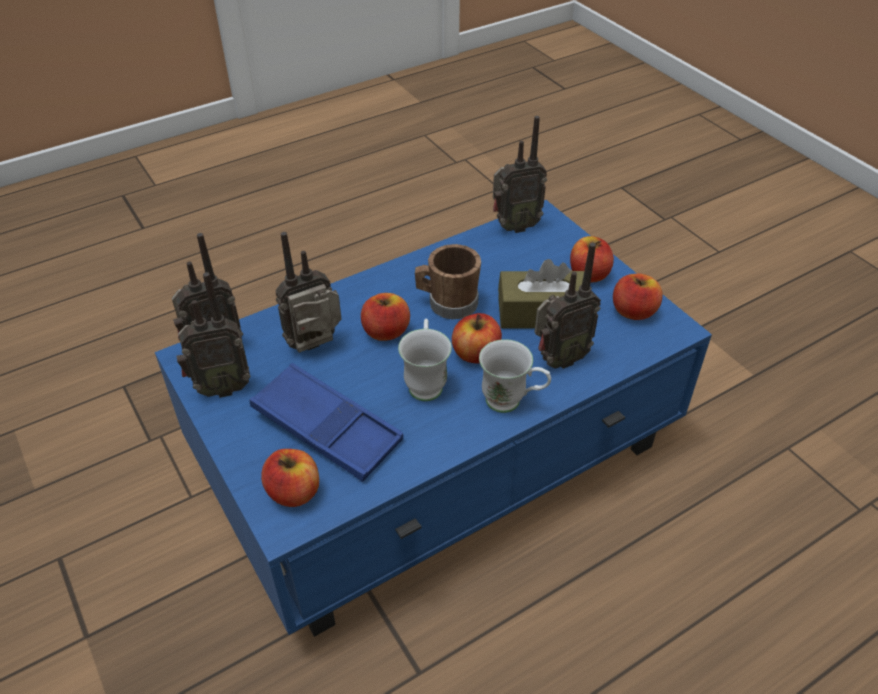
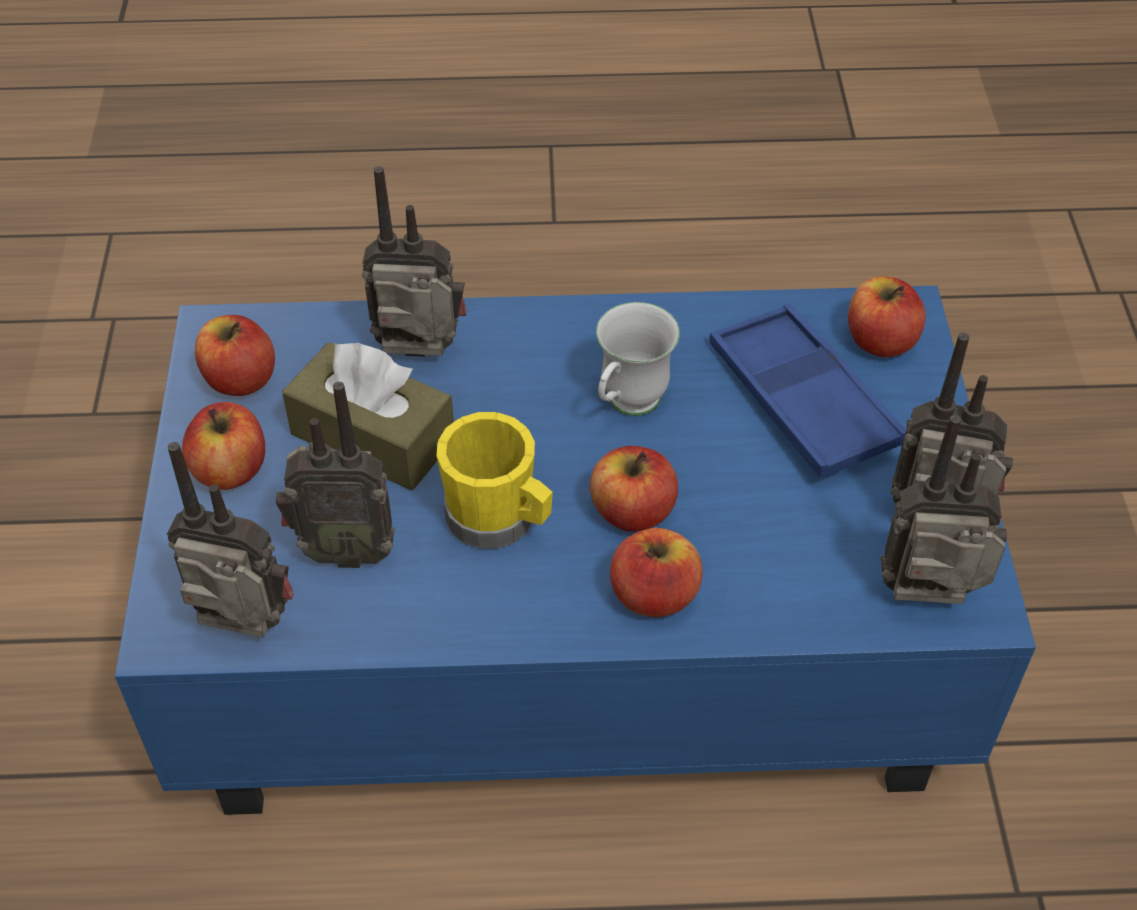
camera: 150 degrees left, 5 degrees up
radio [275,232,341,353] -> radio moved to [276,382,395,568]
brown mug [415,244,481,319] -> yellow mug [437,412,553,549]
apple [452,313,502,364] -> apple moved to [610,528,703,617]
white mug [479,339,551,413] -> none

